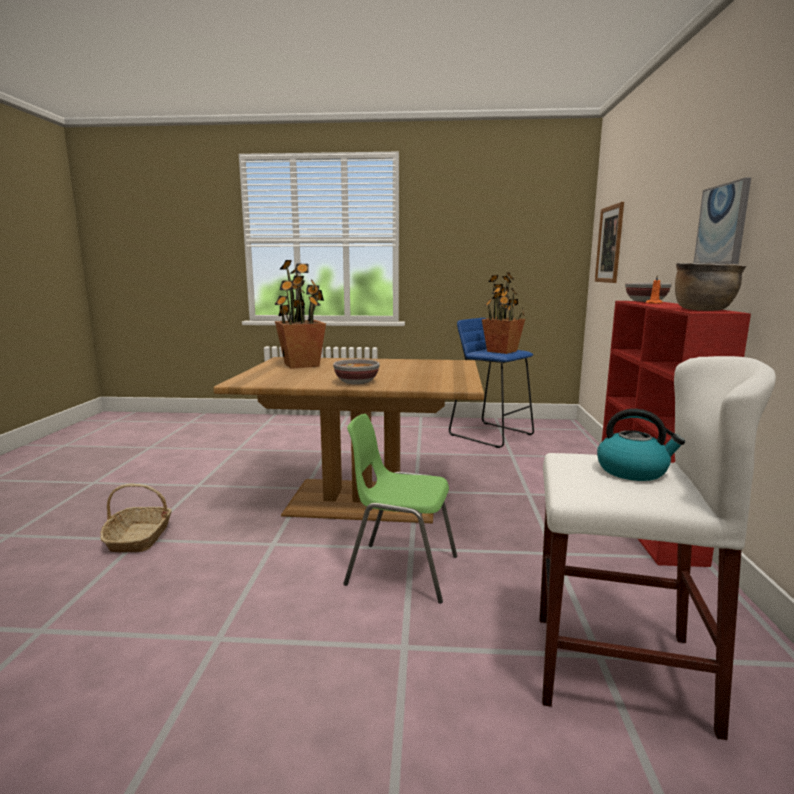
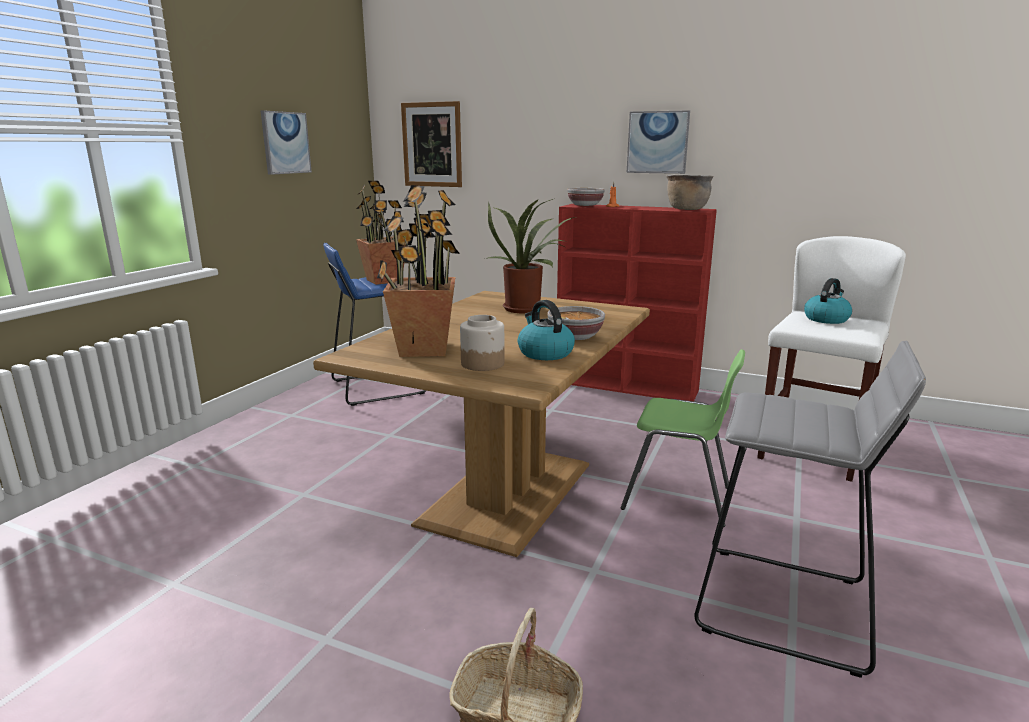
camera: 70 degrees left, 5 degrees up
green chair [343,414,457,604] -> green chair turned 105 degrees counterclockwise [621,349,745,527]
none -> picture [261,110,312,175]
none -> jar [460,315,505,371]
none -> potted plant [483,199,575,313]
none -> kettle [517,300,575,360]
none -> grey stool [695,341,926,678]

